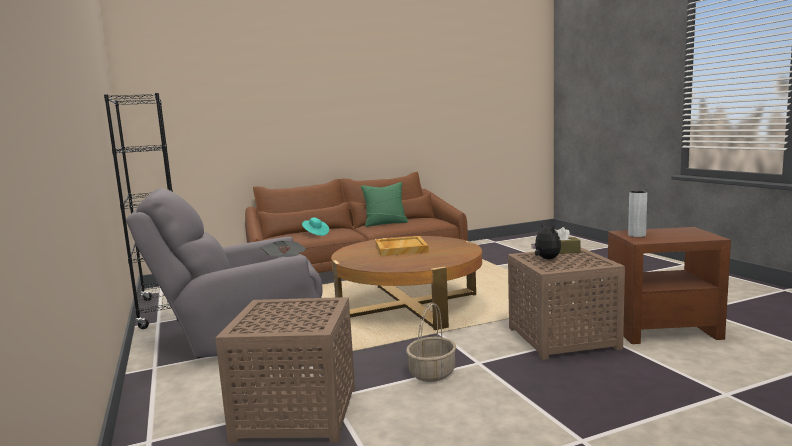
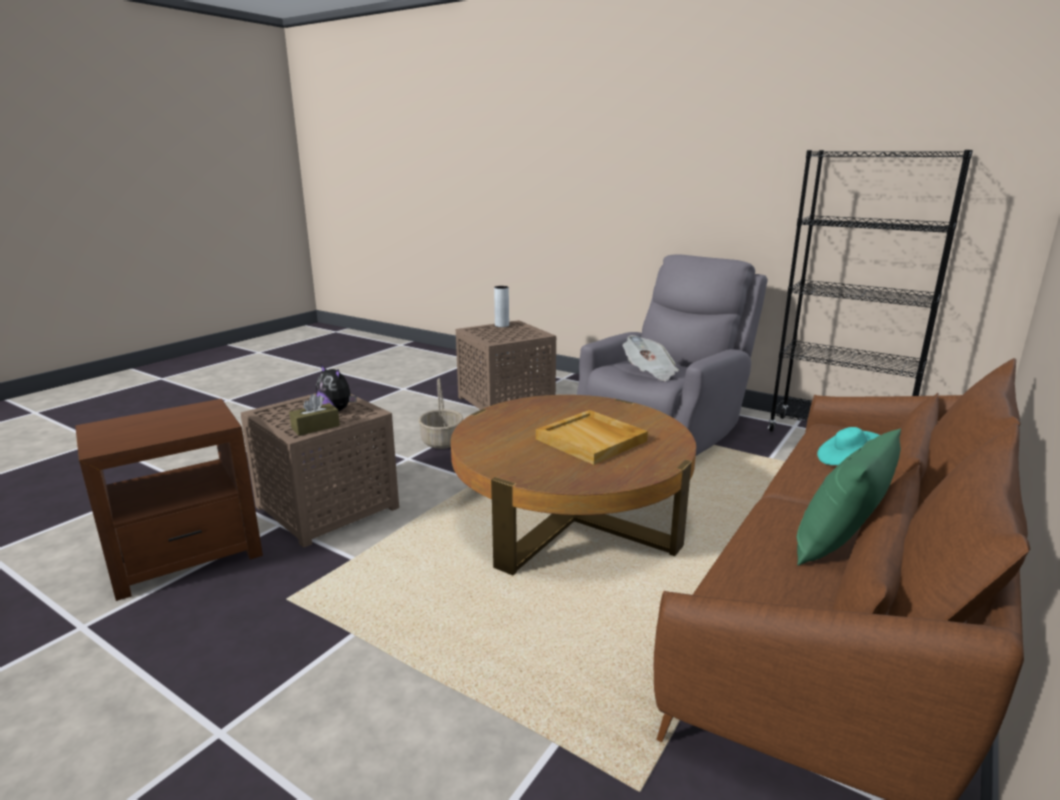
camera: 145 degrees right, 10 degrees up
grey vase [628,191,647,237] -> grey vase moved to [494,286,509,327]

